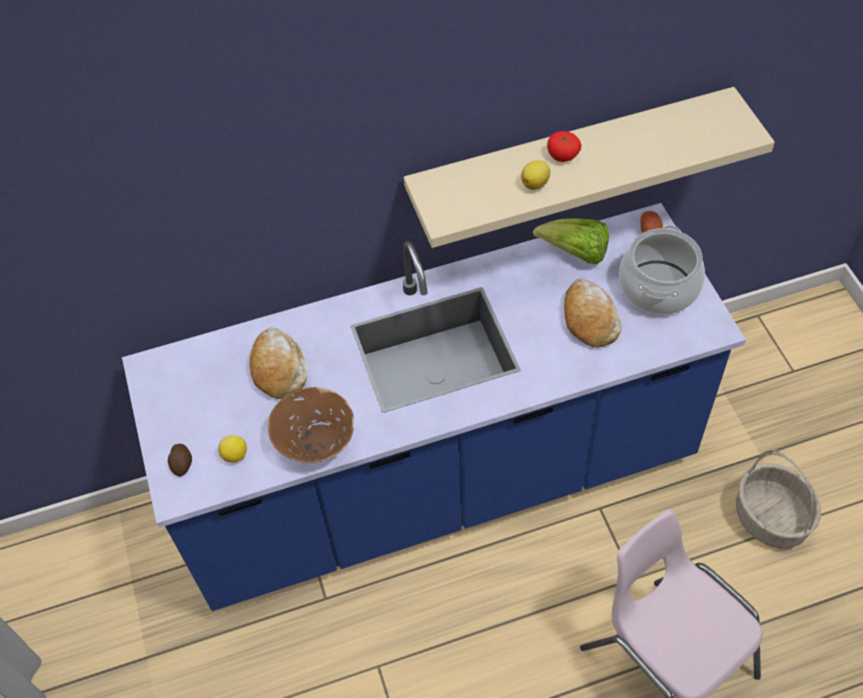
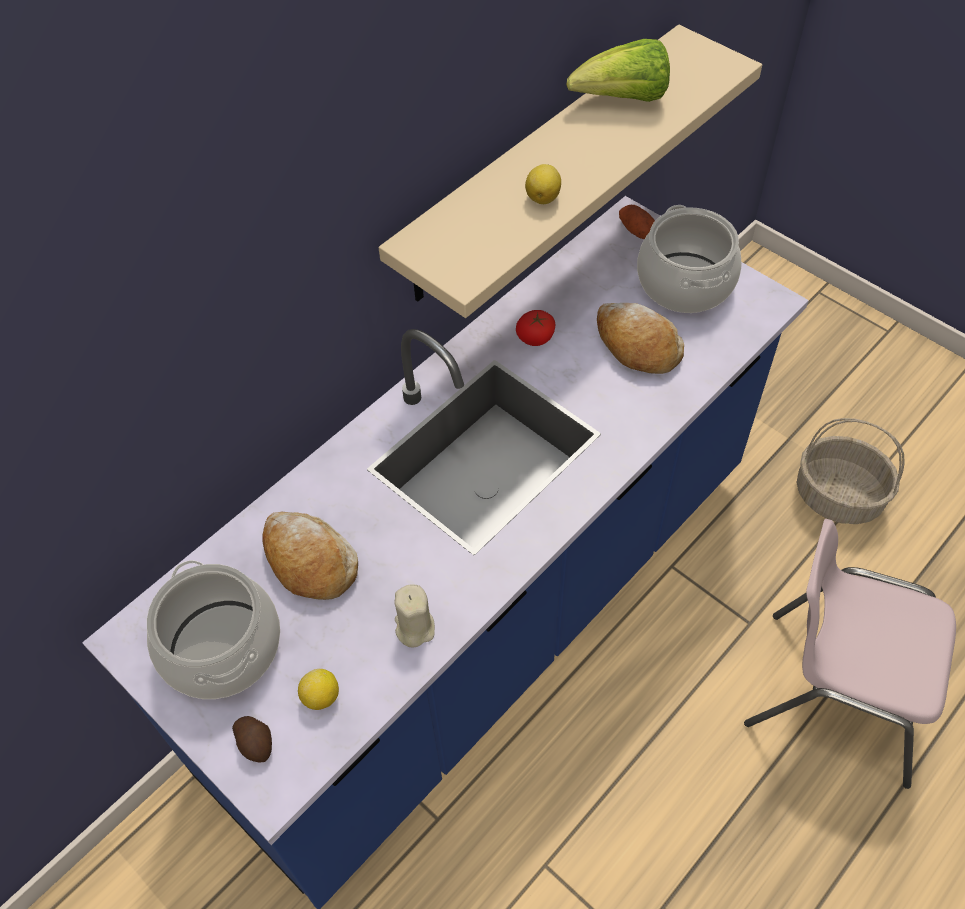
camera: 30 degrees left, 0 degrees up
brown bowl [268,387,354,463] -> beige candle [394,585,435,648]
lettuce [533,218,609,264] -> lettuce moved to [566,39,670,102]
tomato [547,131,582,162] -> tomato moved to [516,310,555,346]
none -> cooking pot [147,560,280,699]

